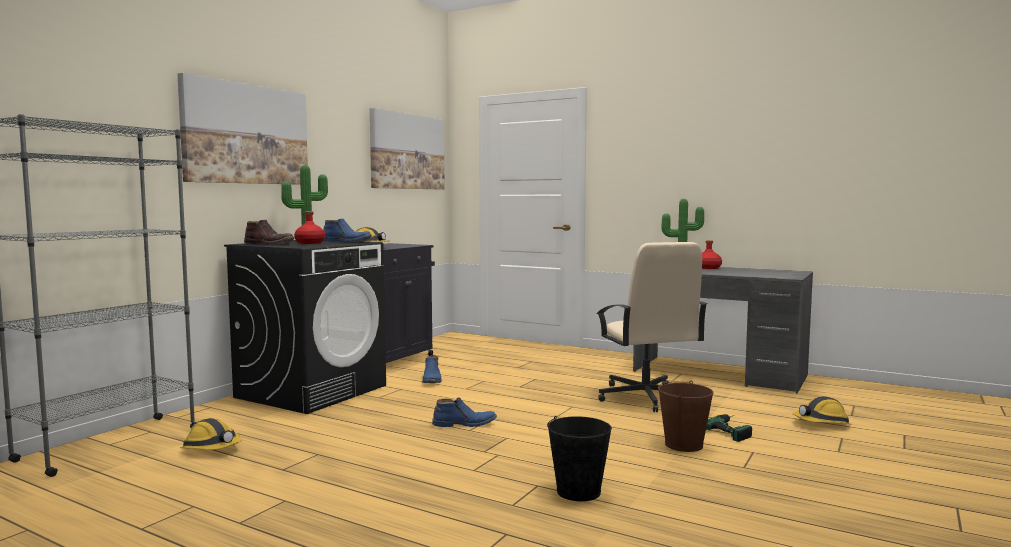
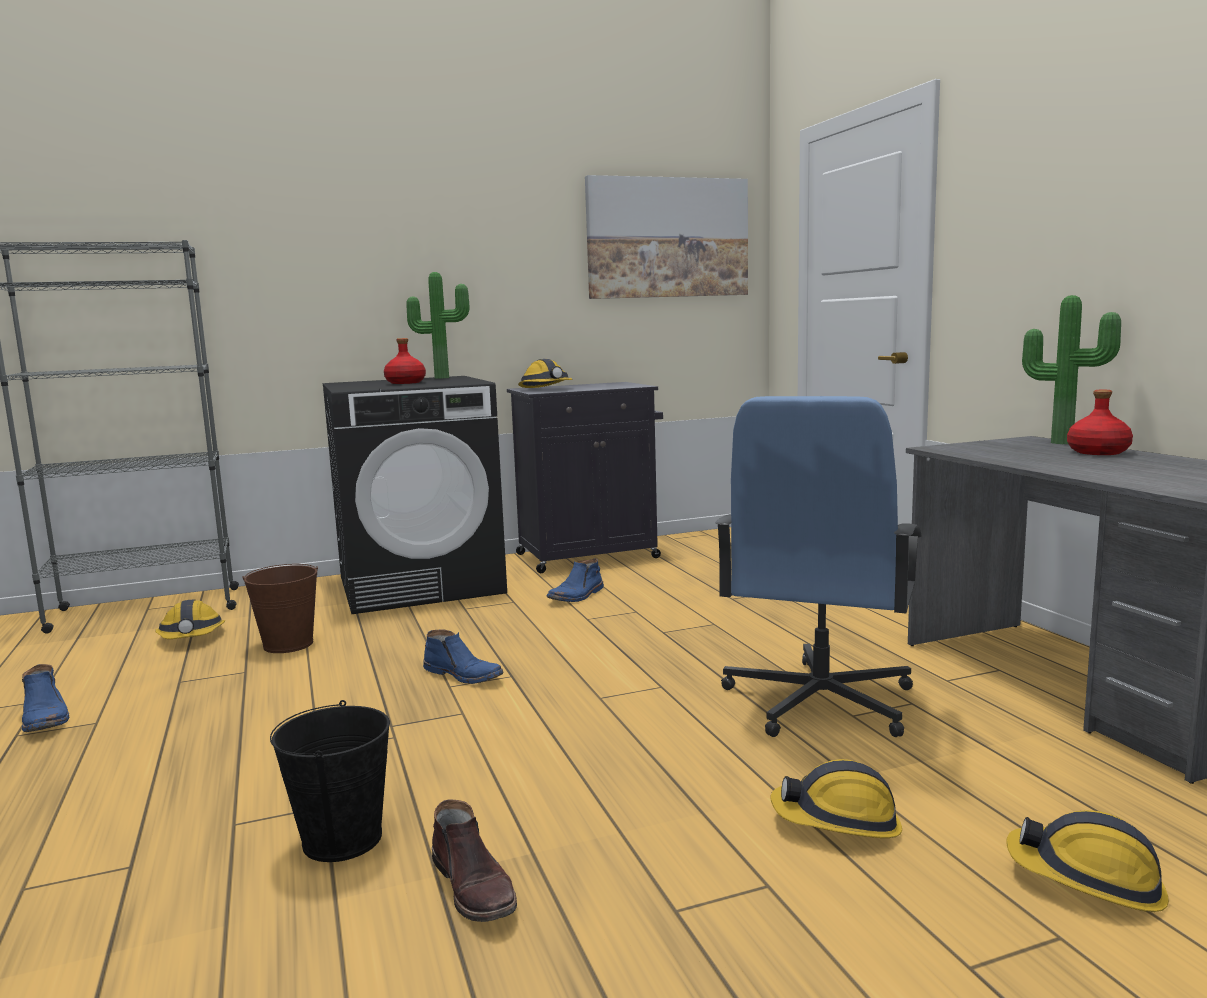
camera: 40 degrees right, 5 degrees up
picture [178,73,308,185] -> none
brown boot [244,220,294,245] -> brown boot moved to [432,800,517,922]
blue boot [323,219,372,242] -> blue boot moved to [22,664,70,732]
beige office chair [596,242,708,412] -> blue office chair [715,396,922,737]
brown bucket [658,381,714,452] -> brown bucket moved to [242,564,318,653]
power drill [706,414,752,442] -> hard hat [770,759,902,838]

